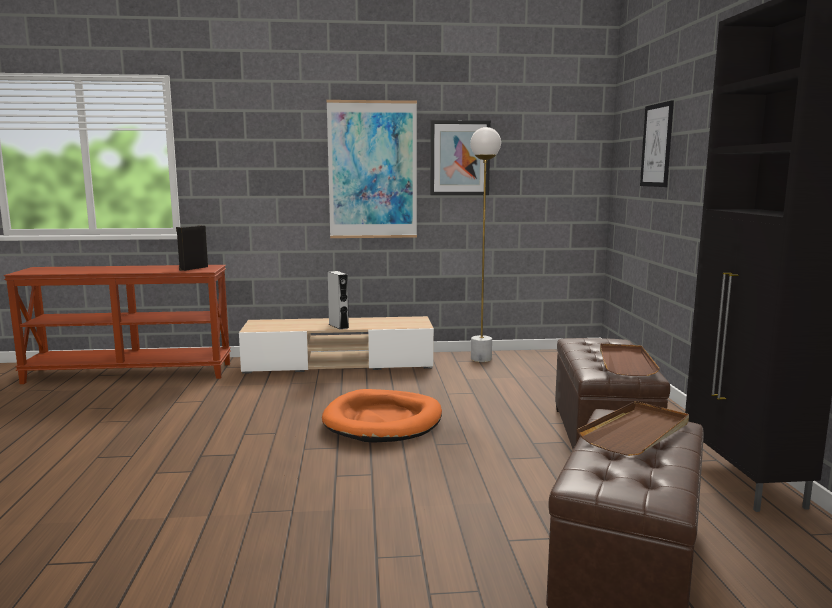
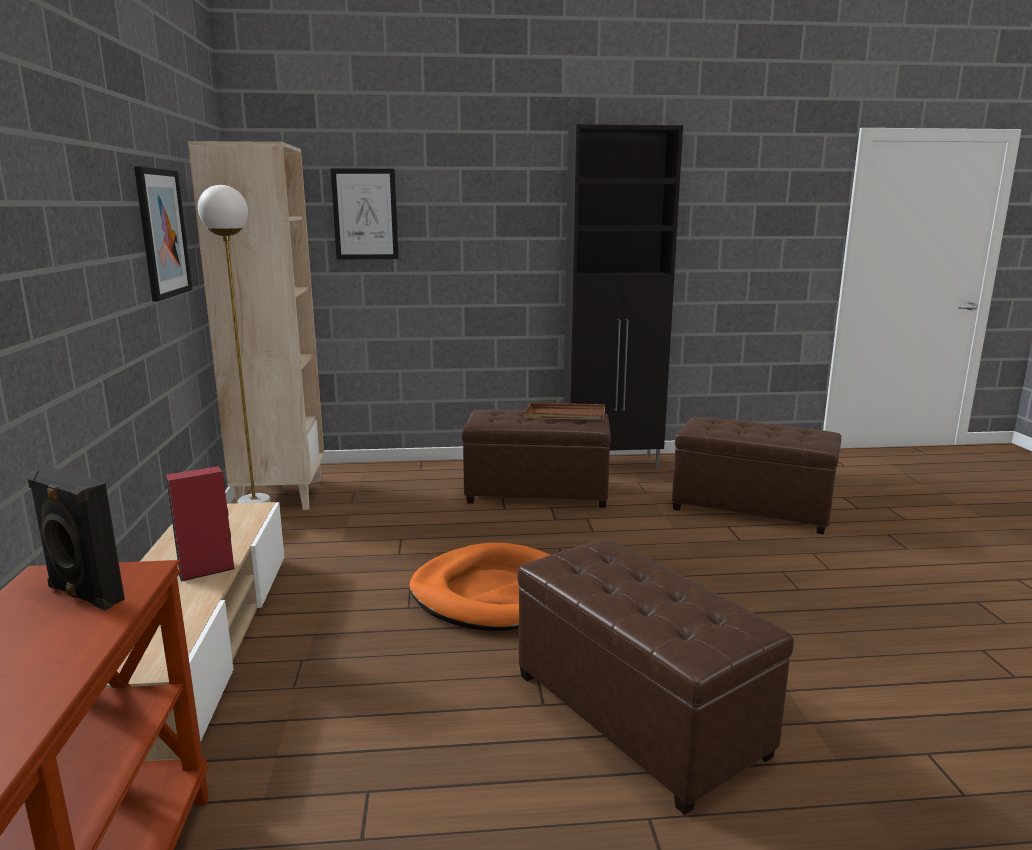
camera: 90 degrees left, 5 degrees up
picture [327,100,417,238] -> none
grey speaker [328,271,349,330] -> red speaker [166,466,235,582]
brown tray [577,401,689,456] -> none
none -> beige bookcase [188,141,324,510]
none -> brown ottoman [517,539,794,815]

